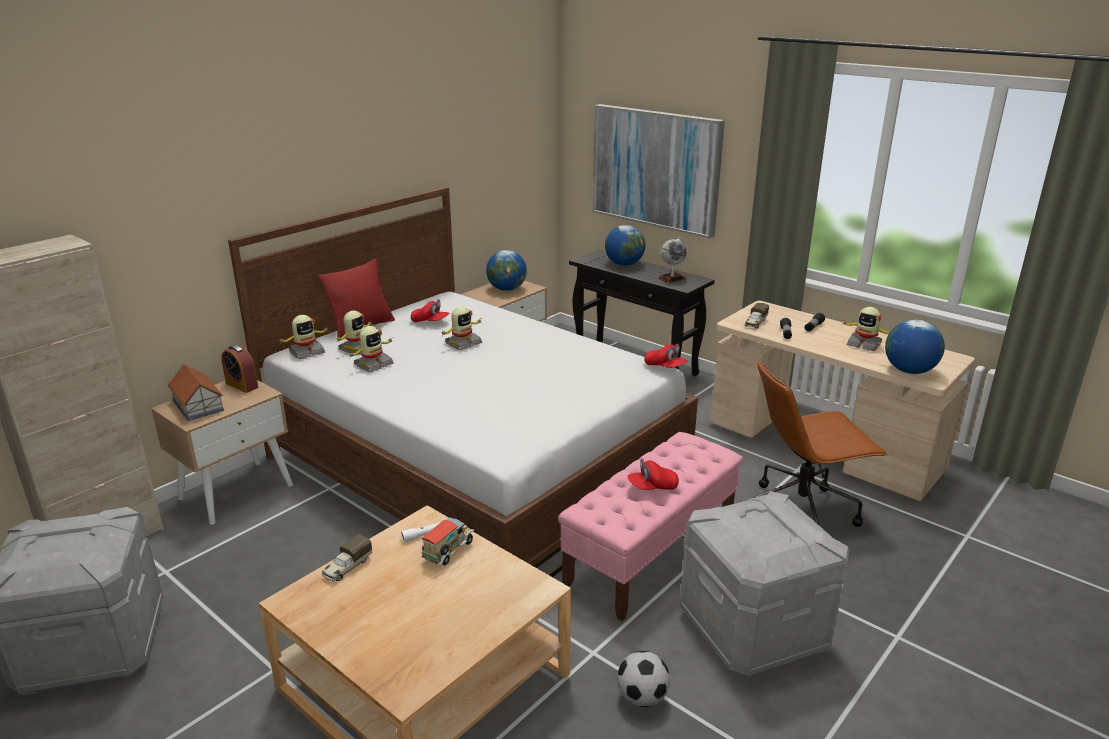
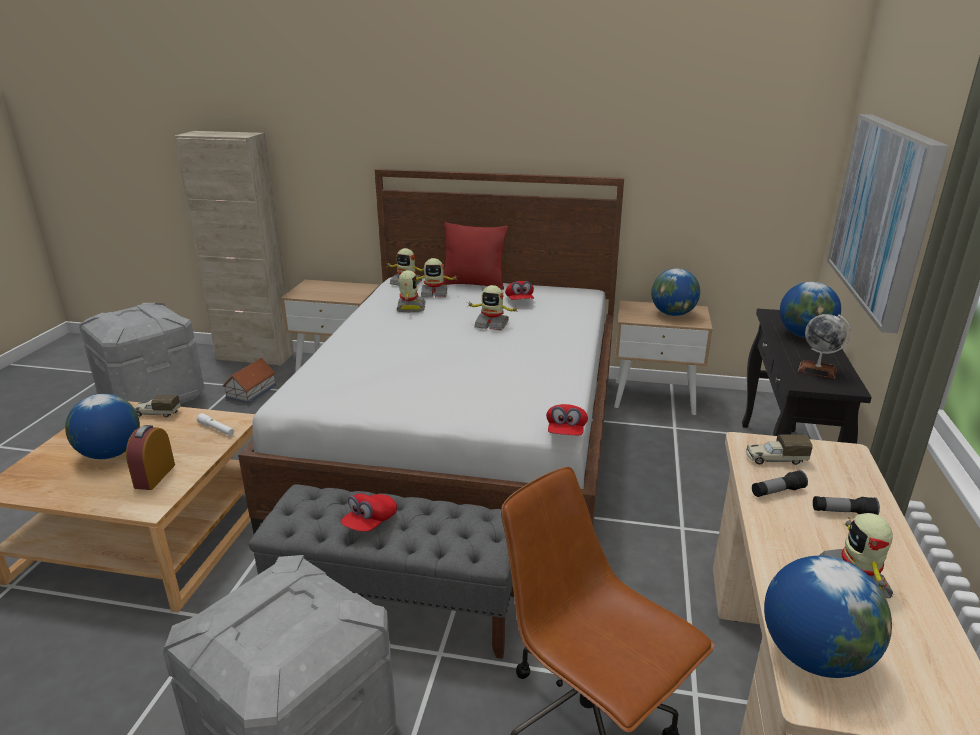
camera: 60 degrees right, 0 degrees up
toy house [168,364,224,421] -> toy house moved to [222,358,276,404]
alarm clock [221,345,258,393] -> alarm clock moved to [126,425,175,490]
toy robot [347,326,394,372] -> toy robot turned 105 degrees counterclockwise [397,270,426,312]
toy truck [421,517,474,566] -> none
pink bench [558,432,743,621] -> grey bench [249,484,514,659]
football [617,651,670,707] -> none
red cap [627,458,679,490] -> red cap turned 105 degrees counterclockwise [340,493,397,532]
none -> globe [65,394,140,459]

